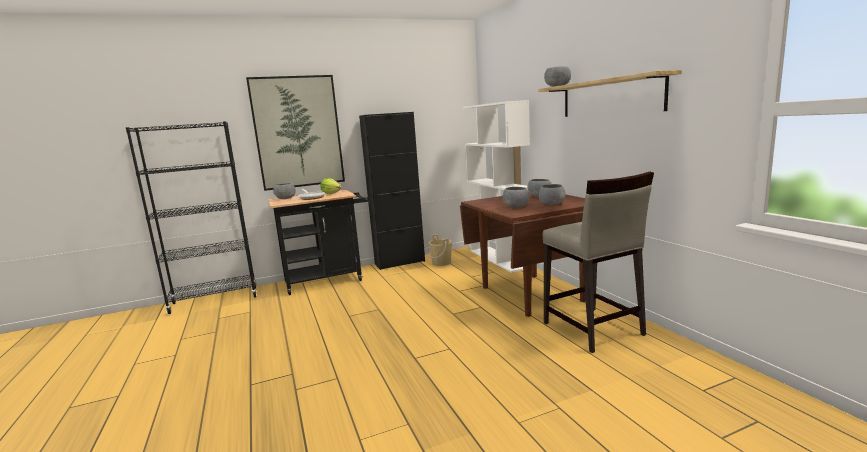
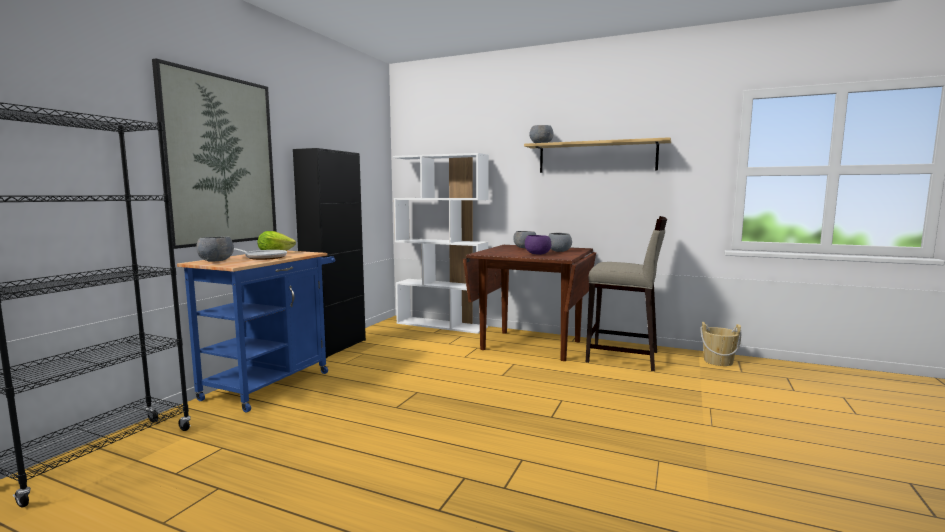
camera: 45 degrees left, 5 degrees down
black cart [268,190,369,295] -> blue cart [177,251,335,413]
beige bucket [429,234,452,266] -> beige bucket moved to [700,322,742,366]
grey bowl [503,187,529,208] -> purple bowl [525,235,551,255]

